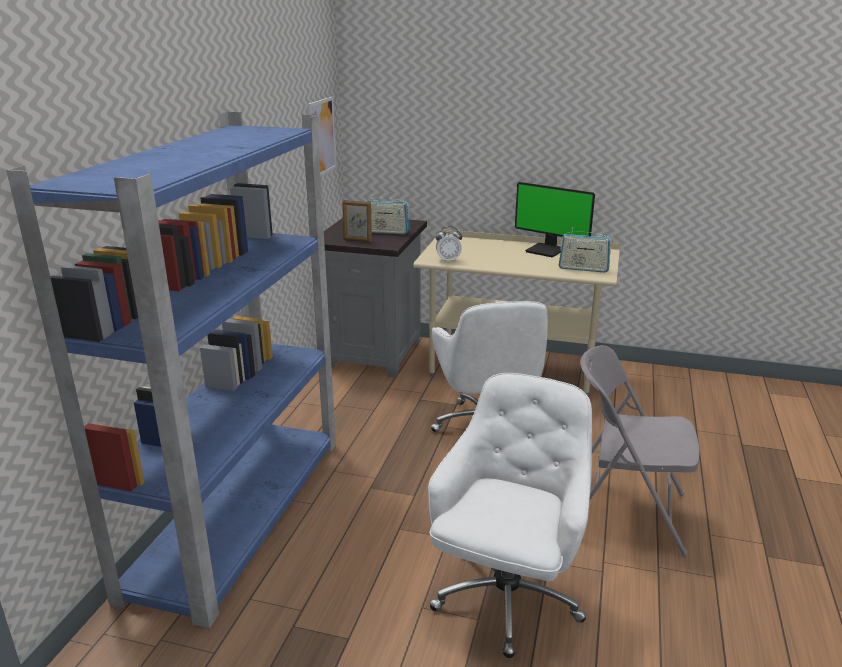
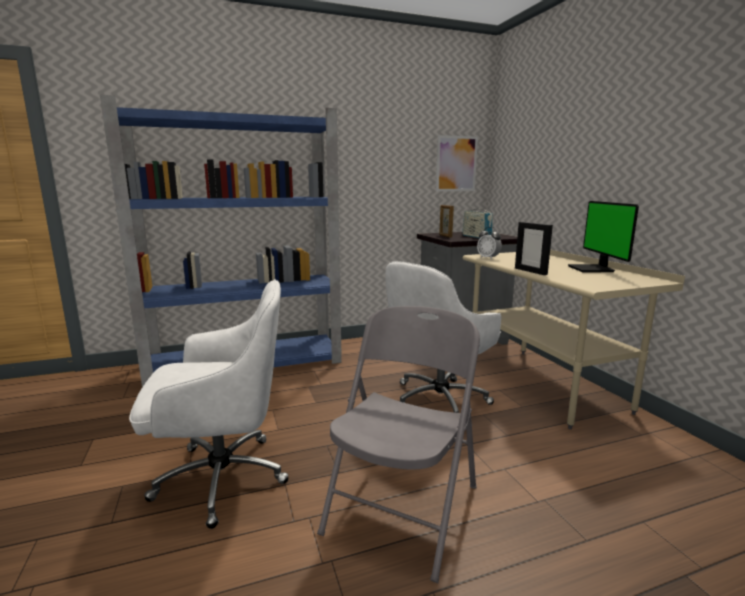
camera: 55 degrees right, 10 degrees down
radio [559,228,612,273] -> none
grey chair [580,345,700,557] -> grey chair turned 45 degrees clockwise [317,306,480,583]
none -> picture frame [515,222,553,275]

